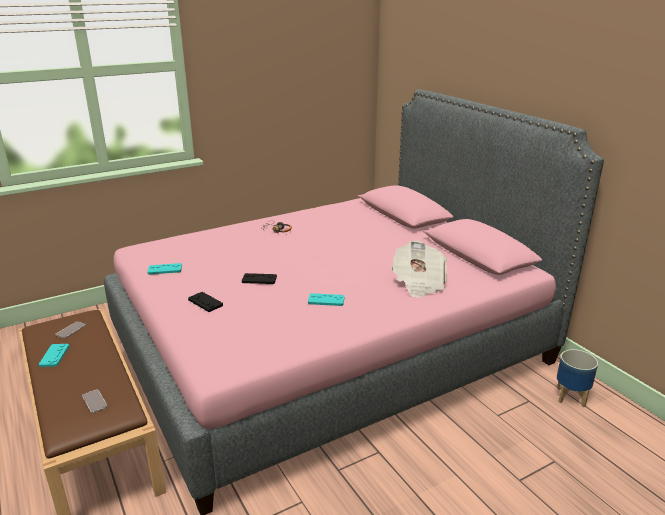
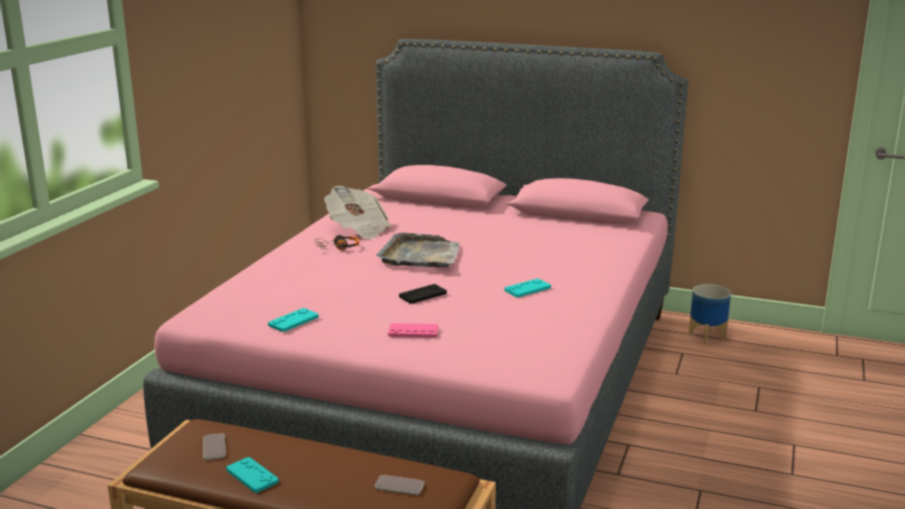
camera: 40 degrees left, 5 degrees down
black game controller [188,292,223,312] -> pink game controller [388,323,438,338]
newspaper [391,241,447,298] -> newspaper moved to [324,186,391,240]
none -> grey tray [377,233,460,267]

